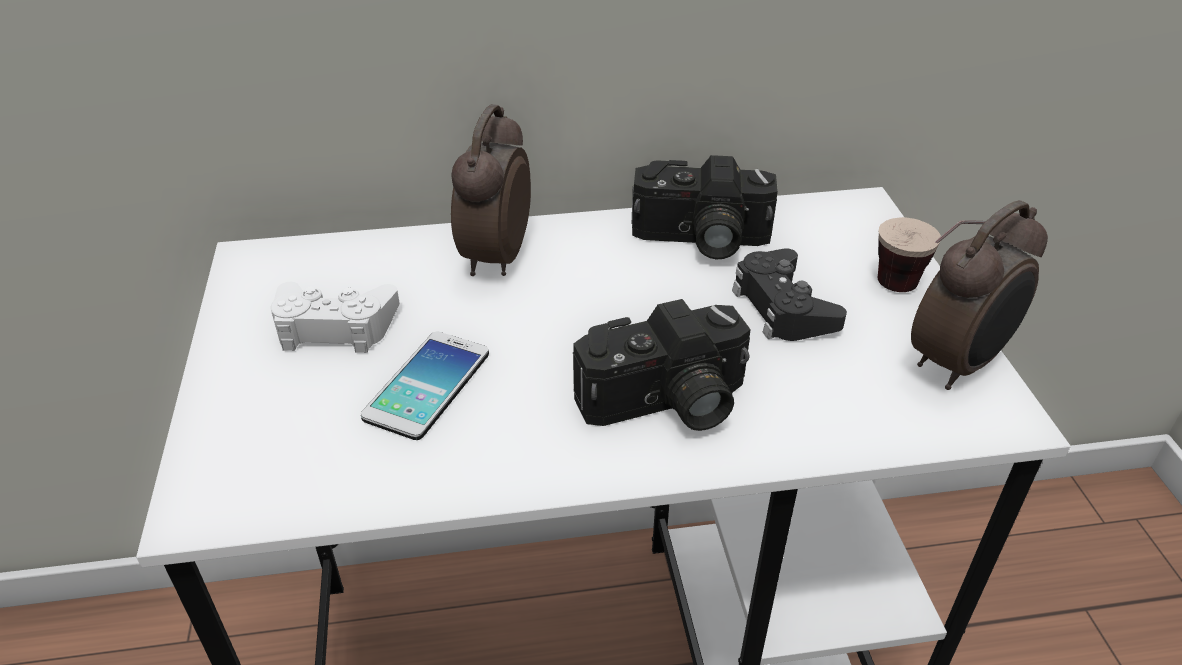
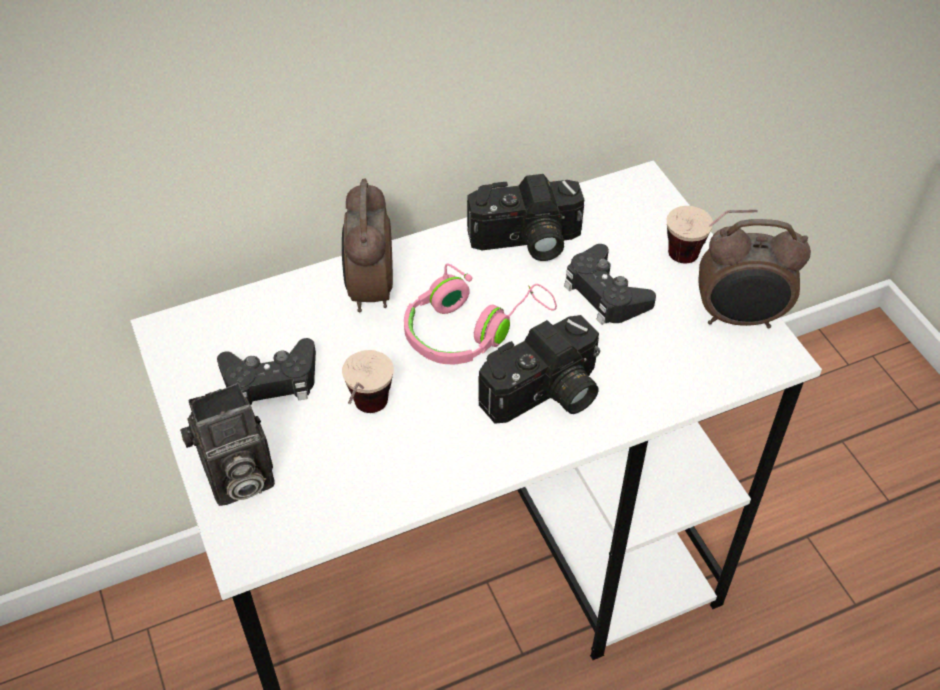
camera: 15 degrees left, 10 degrees up
white game controller [271,282,400,353] -> black game controller [217,338,316,405]
phone [361,332,489,440] -> cup [342,350,394,413]
alarm clock [911,200,1048,390] -> alarm clock turned 60 degrees clockwise [699,219,811,329]
none -> camera [180,383,275,506]
none -> pink headphones [404,263,557,364]

